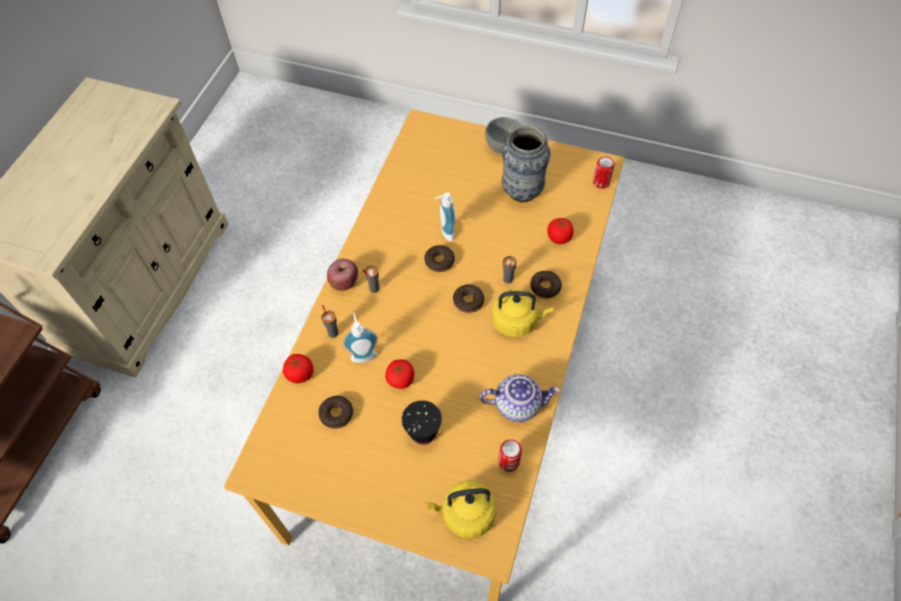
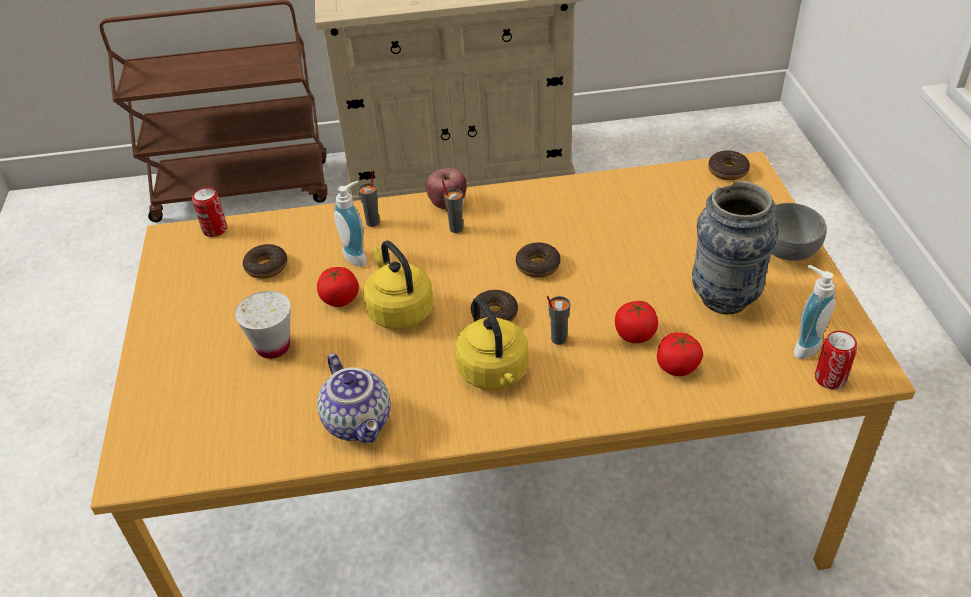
camera: 65 degrees right, 15 degrees down
tomato [283,354,313,383] -> tomato moved to [615,301,658,343]
black cup [402,400,442,445] -> white cup [235,291,290,359]
yellow kettle [426,480,496,539] -> yellow kettle moved to [364,241,433,329]
soap dispenser [435,193,456,241] -> soap dispenser moved to [794,265,836,359]
can [498,439,522,472] -> can moved to [192,188,227,237]
donut [530,271,562,299] -> donut moved to [708,150,750,180]

